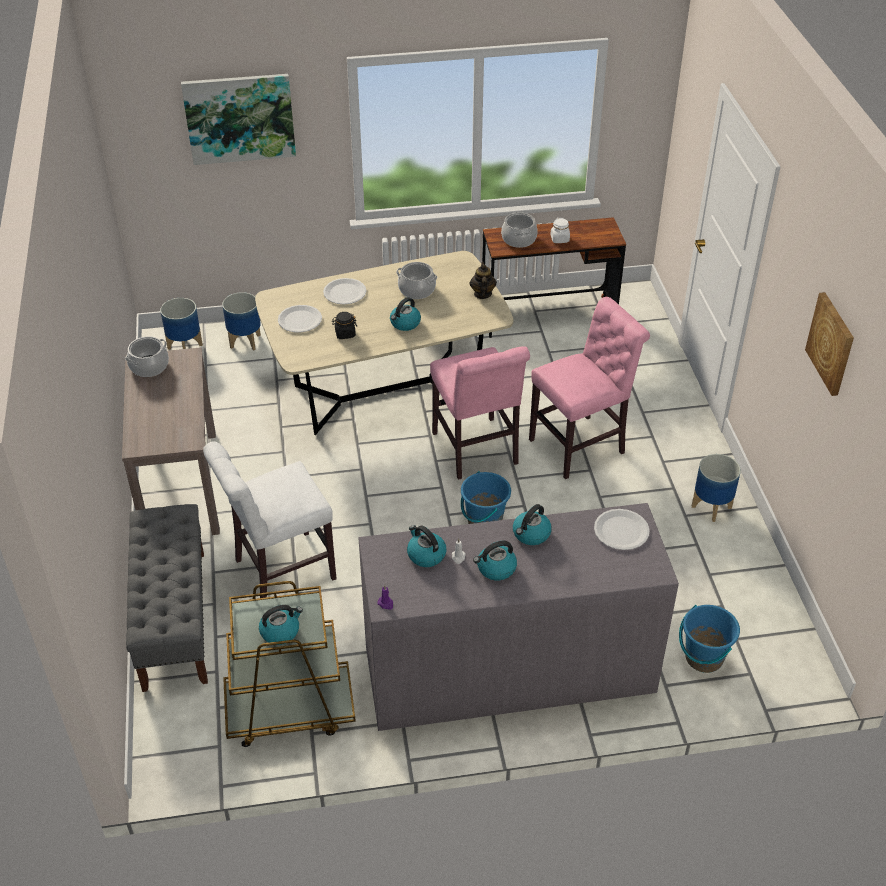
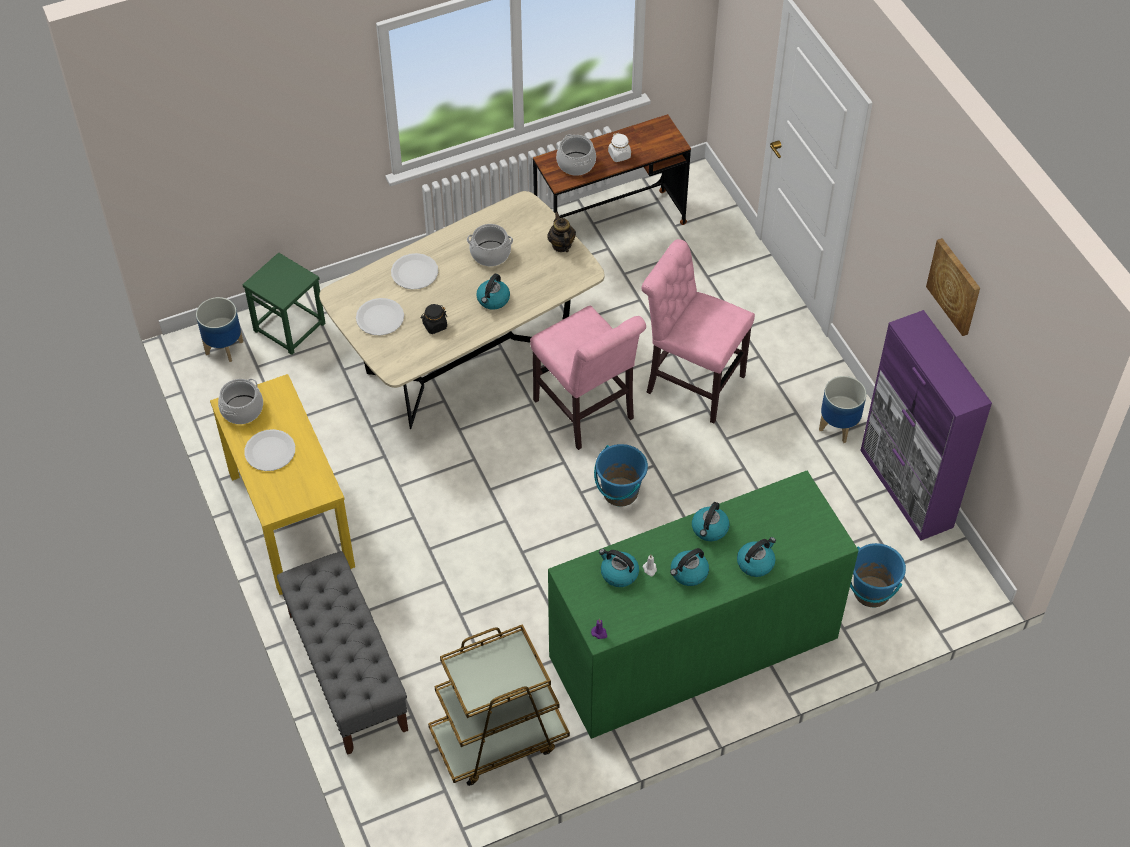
camera: 15 degrees left, 10 degrees up
brown console table [122,347,220,535] -> yellow console table [210,374,355,595]
picture [181,74,296,165] -> none
white chair [203,441,337,598] -> none
planter [222,292,261,351] -> green stool [242,252,326,355]
kettle [259,605,303,645] -> kettle moved to [737,537,776,577]
grey dresser [359,503,679,731] -> green dresser [548,471,859,739]
pink chair [529,297,650,479] -> pink chair turned 105 degrees counterclockwise [641,239,755,424]
white plate [594,509,650,550] -> white plate moved to [244,429,295,471]
none -> purple cabinet [860,310,992,540]

